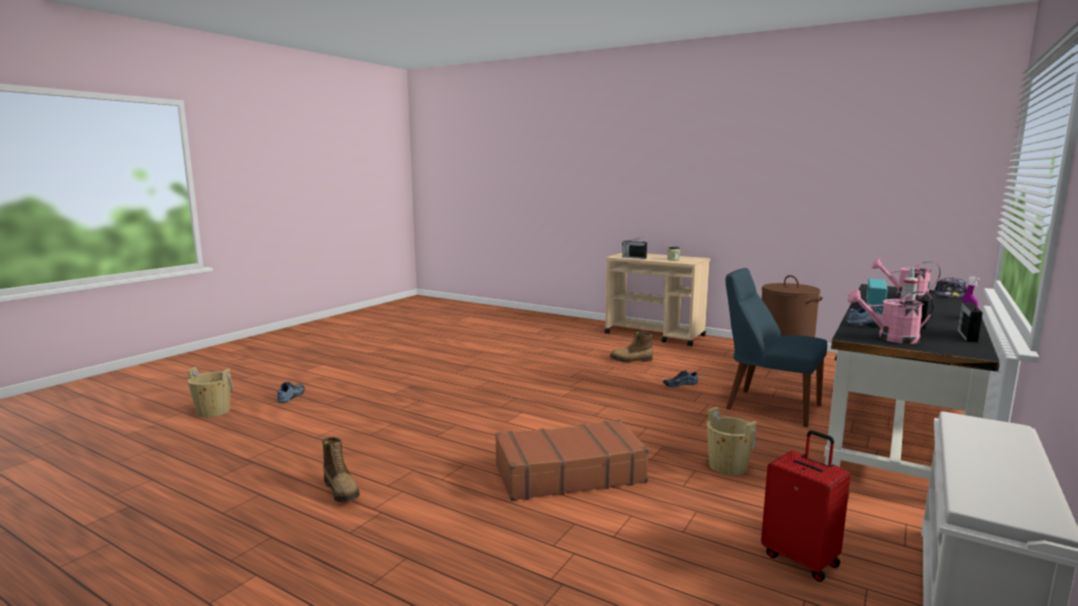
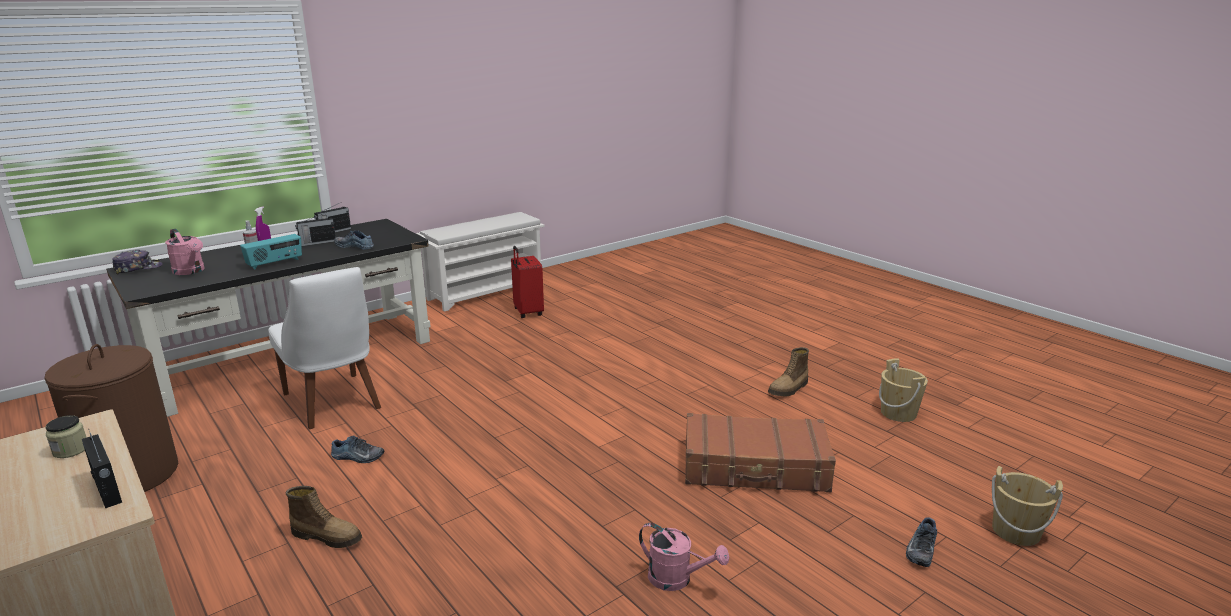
camera: 160 degrees left, 10 degrees up
boot [322,437,360,502] -> boot turned 120 degrees counterclockwise [768,347,809,396]
brown suitcase [495,419,649,501] -> brown suitcase moved to [685,413,836,492]
beige bucket [707,407,757,475] -> beige bucket moved to [879,358,928,422]
blue chair [725,268,827,427] -> white chair [268,267,381,429]
pink watering can [847,289,934,344] -> pink watering can moved to [639,523,729,591]

